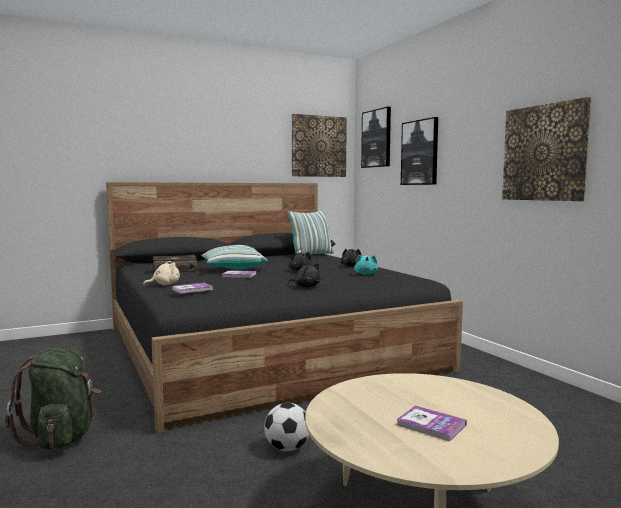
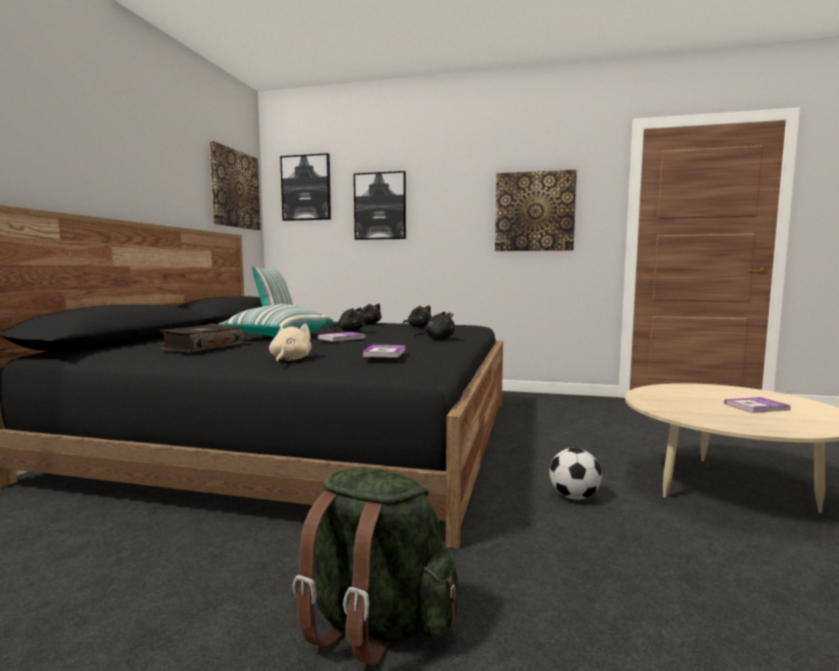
camera: 50 degrees left, 0 degrees up
turquoise plush toy [354,255,378,275] -> black plush toy [403,305,432,327]

